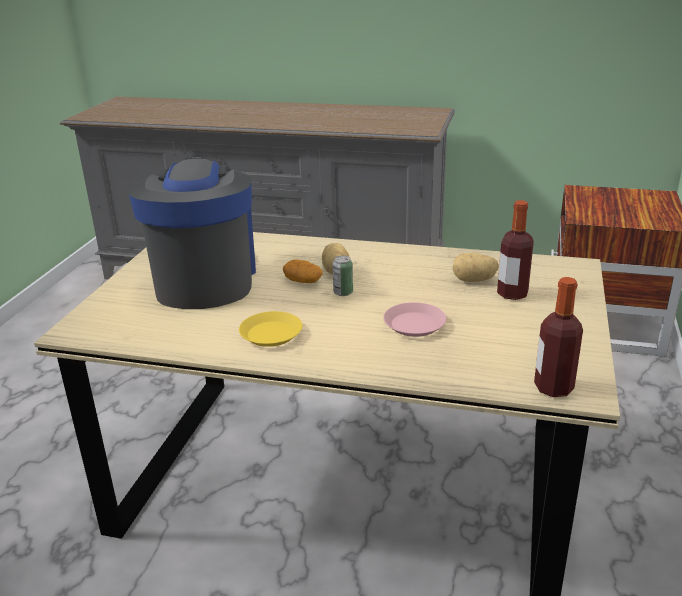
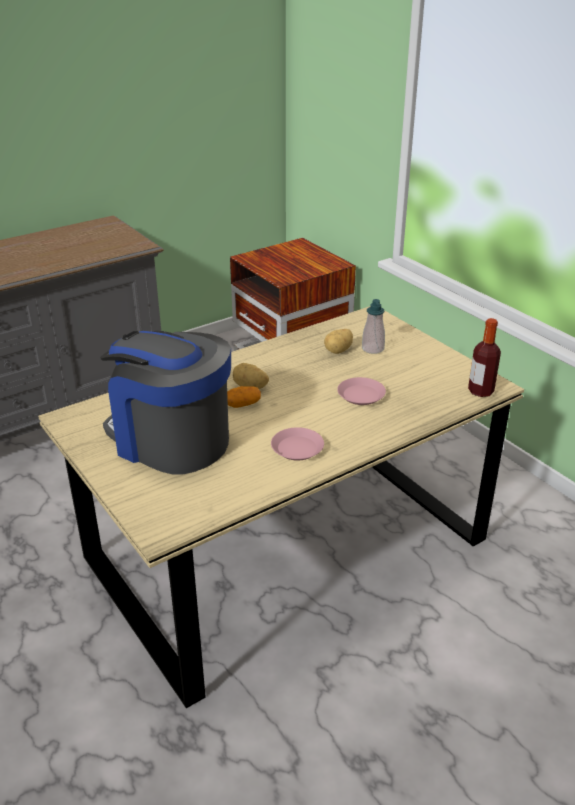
camera: 50 degrees left, 5 degrees up
yellow plate [239,311,302,347] -> pink plate [271,427,324,460]
can [332,255,353,296] -> none
bottle [497,200,534,300] -> soap dispenser [362,299,385,354]

